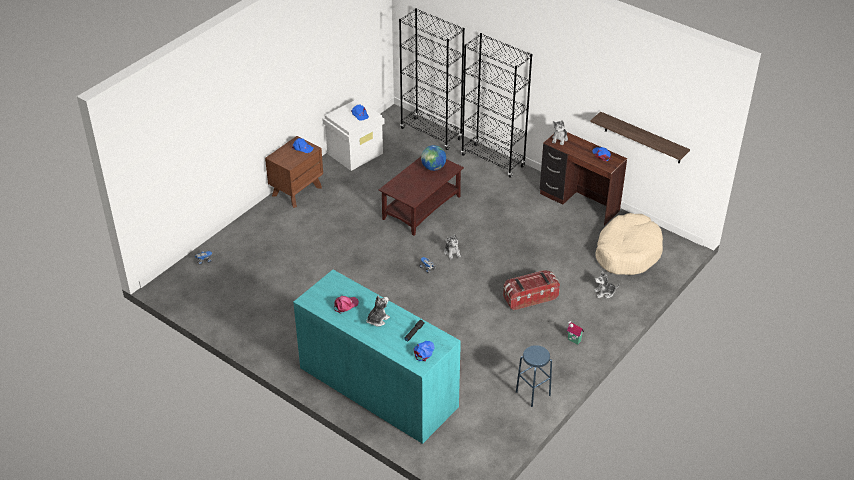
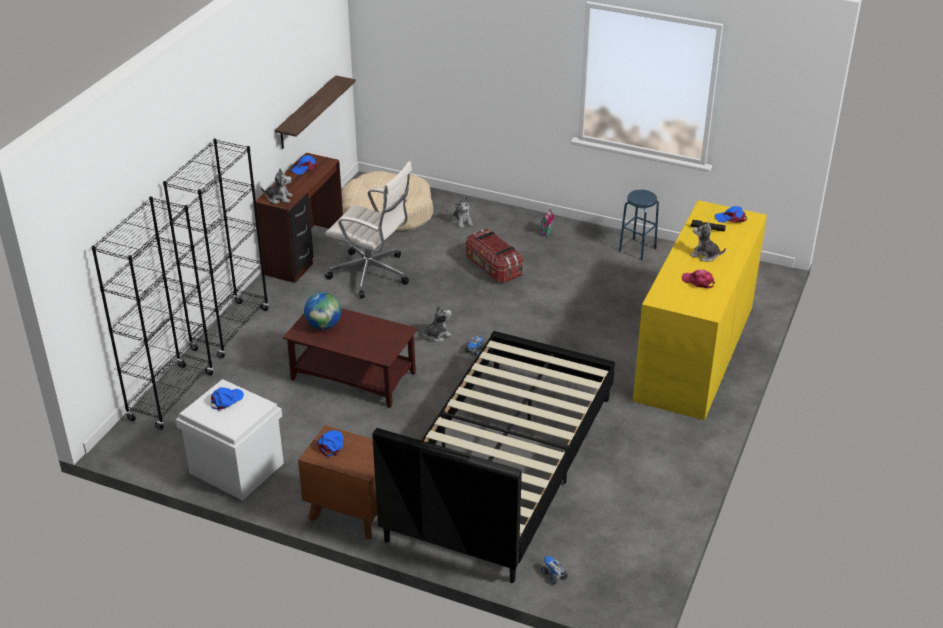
camera: 105 degrees left, 5 degrees down
turquoise dresser [293,270,461,444] -> yellow dresser [633,200,767,420]
none -> white office chair [325,161,412,298]
none -> black bed [372,331,615,583]

